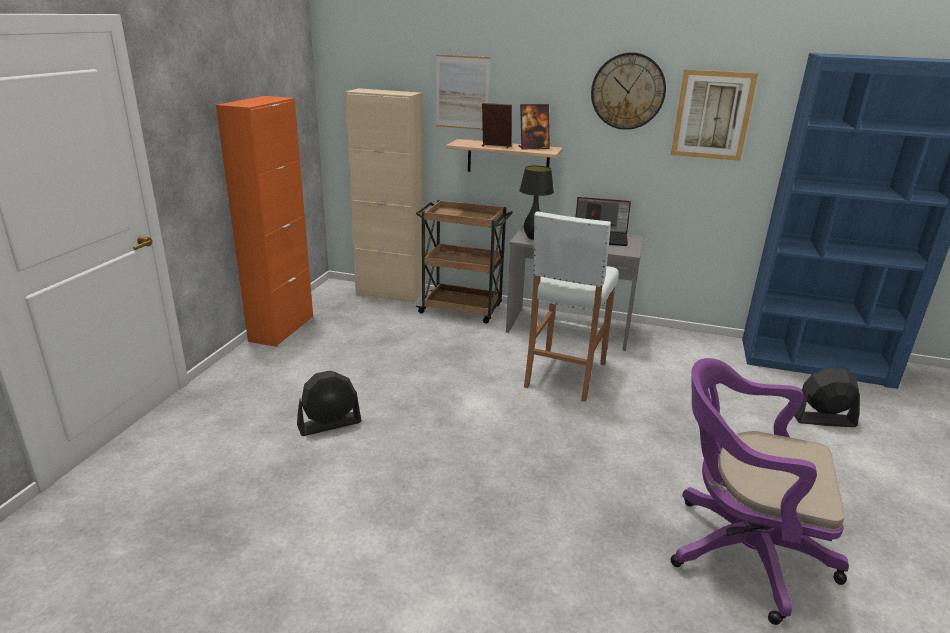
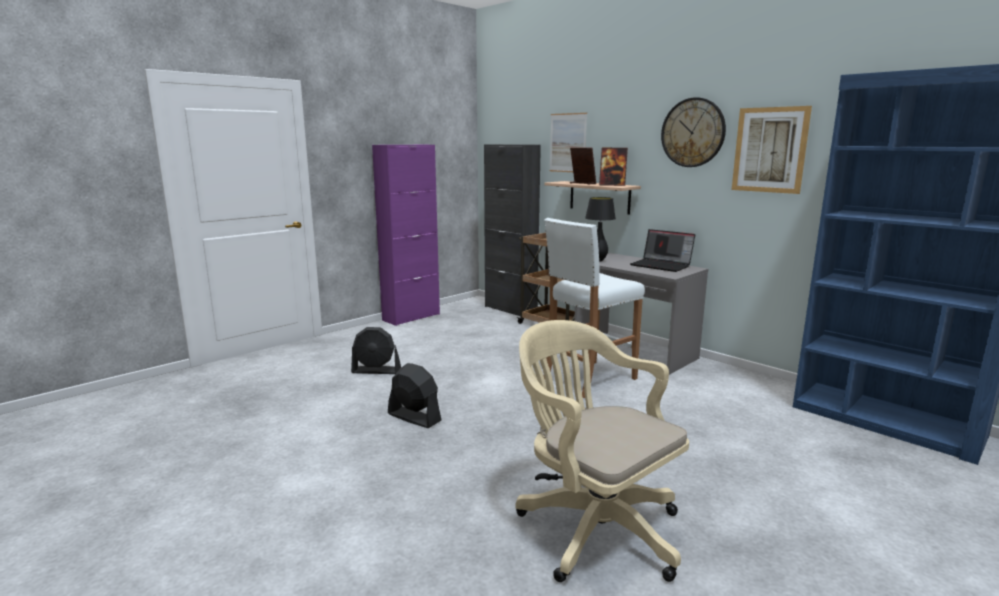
camera: 30 degrees right, 10 degrees down
orange cabinet [216,96,313,347] -> purple cabinet [372,145,440,326]
beige cabinet [345,88,423,304] -> black cabinet [484,144,541,316]
purple office chair [671,358,849,625] -> beige office chair [515,320,689,582]
black fan [795,368,860,427] -> black fan moved to [388,363,442,428]

